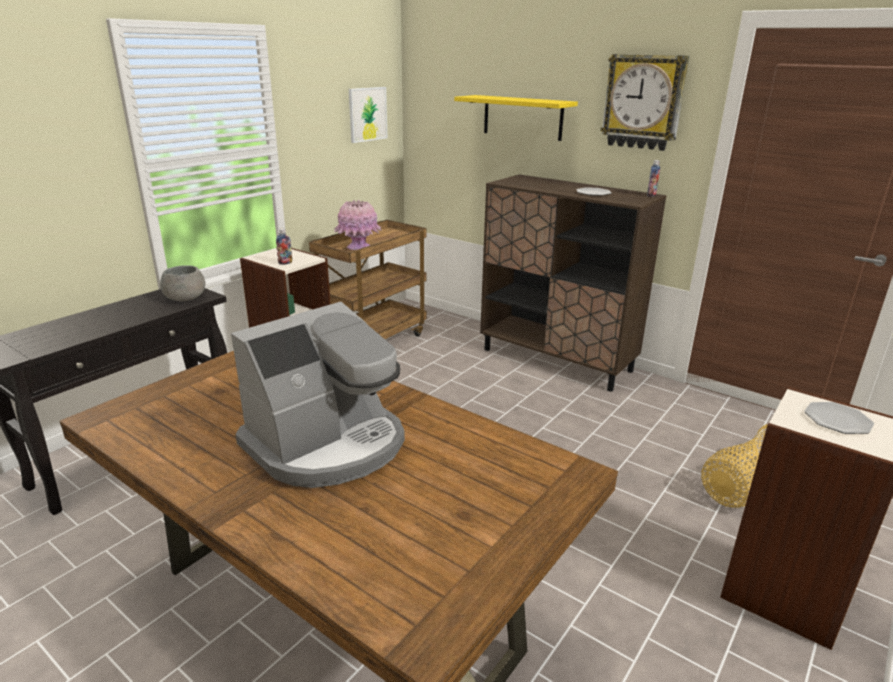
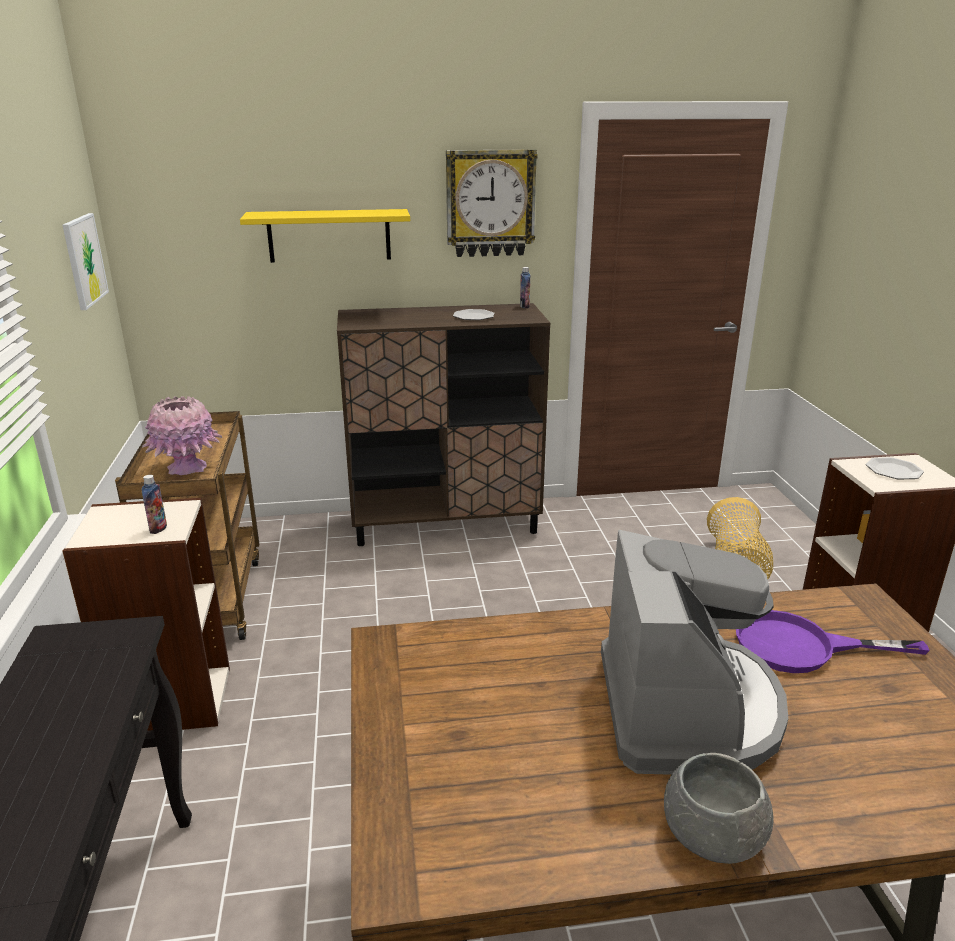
camera: 45 degrees left, 0 degrees up
grey bowl [160,265,205,301] -> grey bowl moved to [664,753,774,864]
none -> purple frying pan [736,610,930,673]

